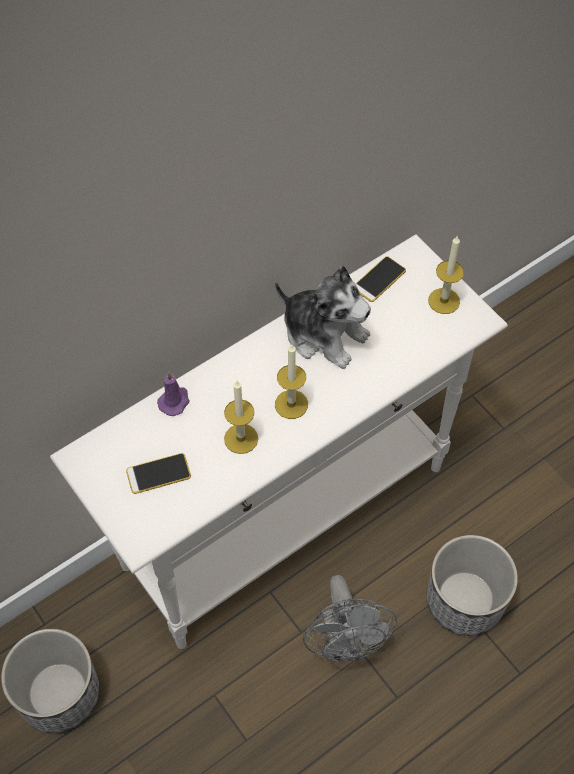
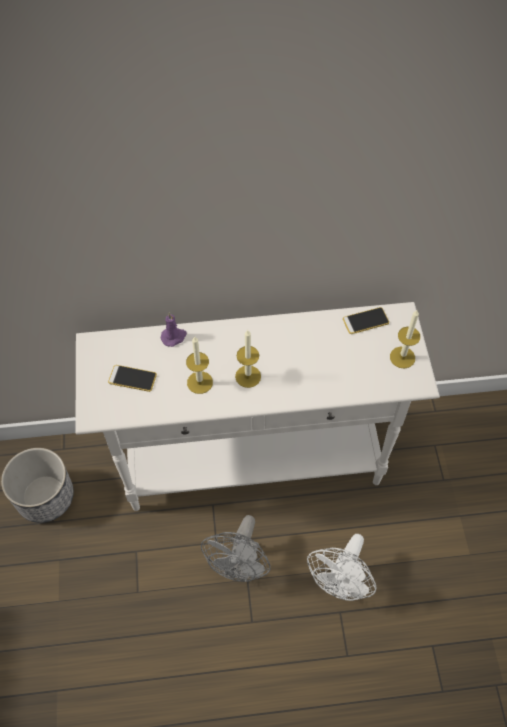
camera: 30 degrees right, 0 degrees up
plush toy [275,266,371,369] -> none
planter [427,535,518,636] -> white fan [307,534,376,601]

